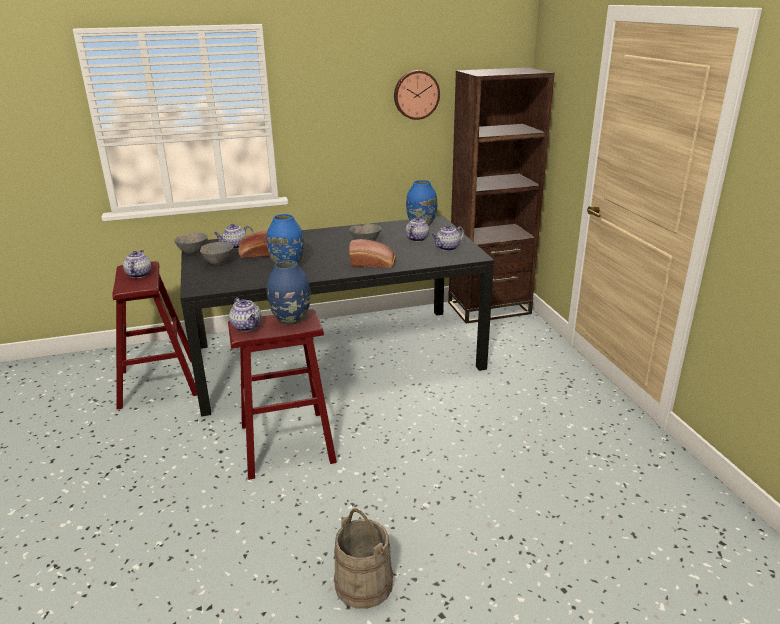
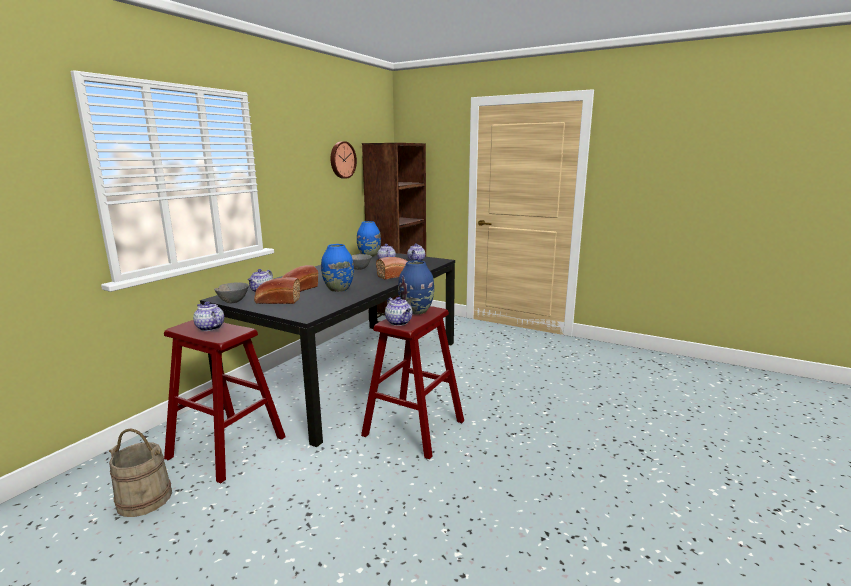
camera: 45 degrees left, 10 degrees down
grey bowl [200,242,233,265] -> bread [254,277,300,304]
teapot [229,298,261,331] -> teapot turned 45 degrees clockwise [385,297,412,326]
beige bucket [334,509,393,609] -> beige bucket moved to [109,428,172,517]

